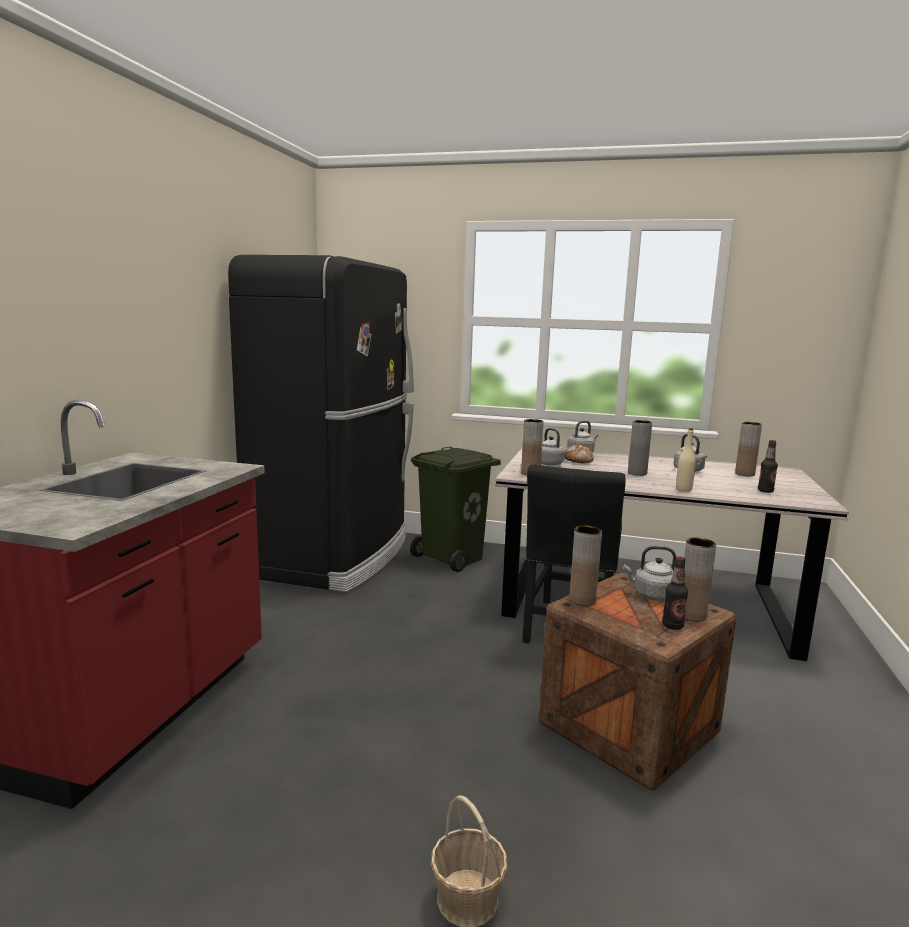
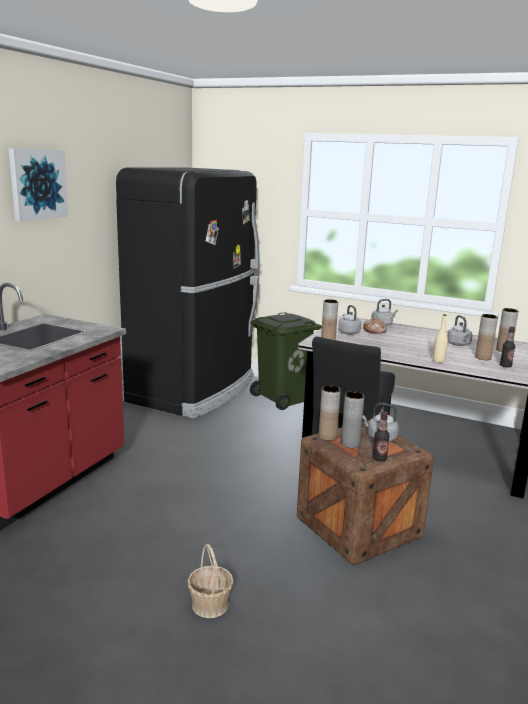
camera: 10 degrees right, 5 degrees up
grey vase [628,420,652,476] -> grey vase moved to [341,391,364,448]
brown vase [684,537,716,622] -> brown vase moved to [475,314,498,360]
none -> picture [9,149,68,221]

